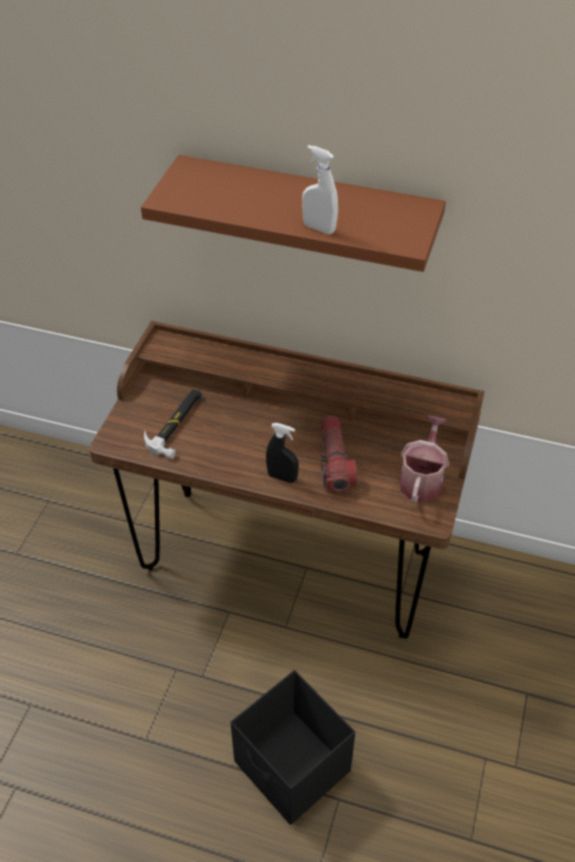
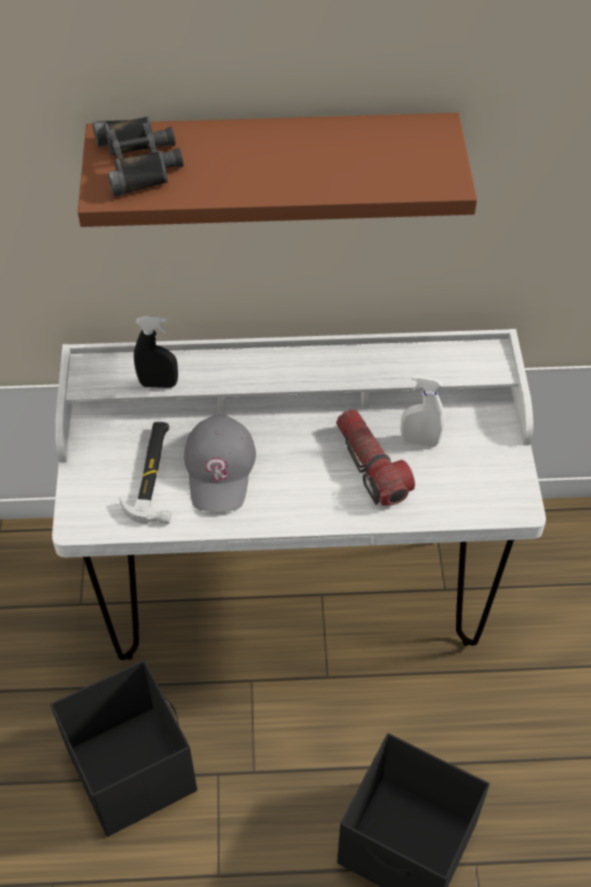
camera: 20 degrees left, 5 degrees up
brown desk [89,321,485,639] -> white desk [52,329,546,660]
black spray bottle [266,423,299,483] -> black spray bottle moved to [134,317,178,388]
white spray bottle [302,145,338,234] -> white spray bottle moved to [401,376,445,447]
watering can [399,415,449,503] -> none
none -> black storage box [50,660,197,837]
none -> black binoculars [93,116,183,197]
none -> grey cap [184,415,256,511]

